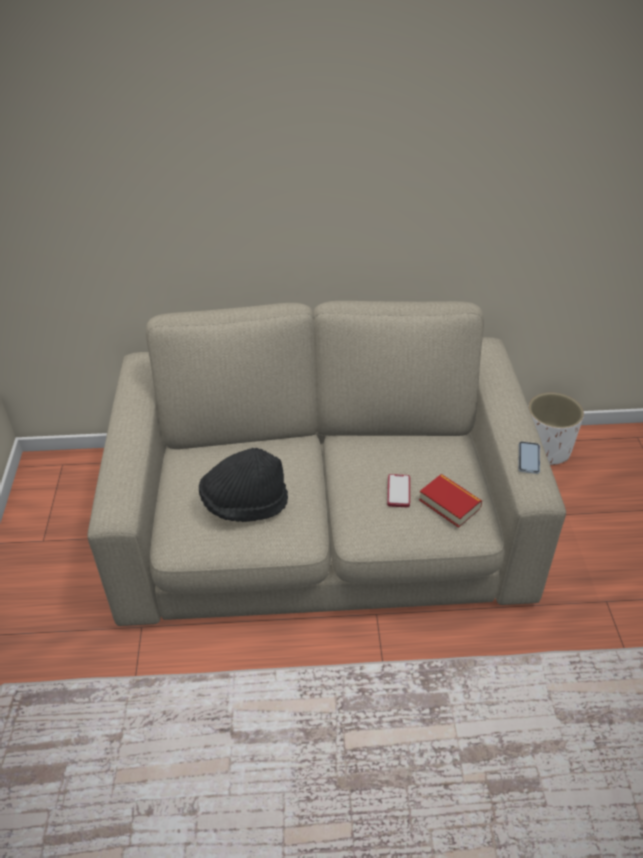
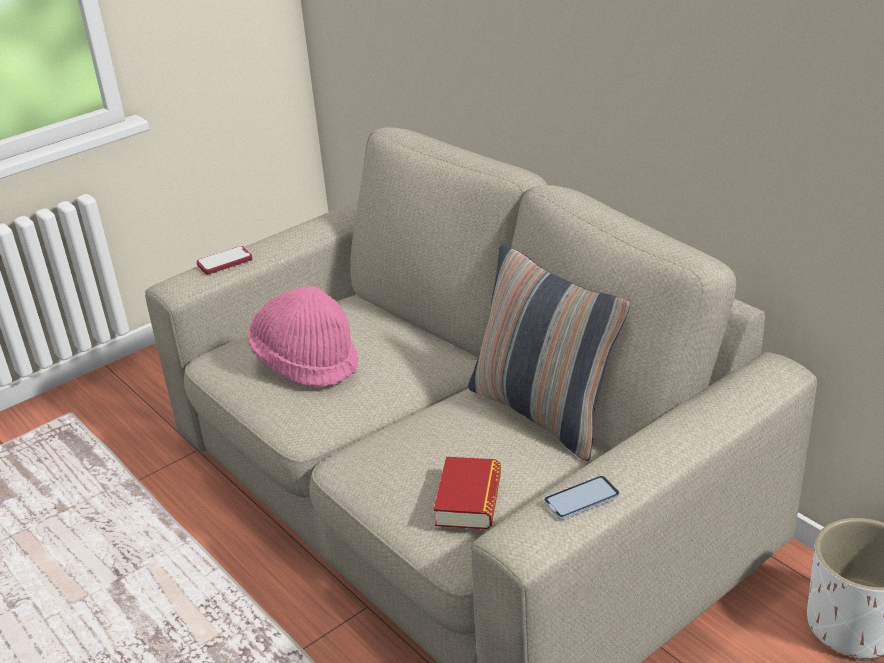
camera: 55 degrees right, 10 degrees down
black hat [199,448,288,522] -> pink hat [248,286,358,387]
phone [387,474,410,507] -> phone moved to [196,246,253,275]
none -> pillow [468,243,630,461]

